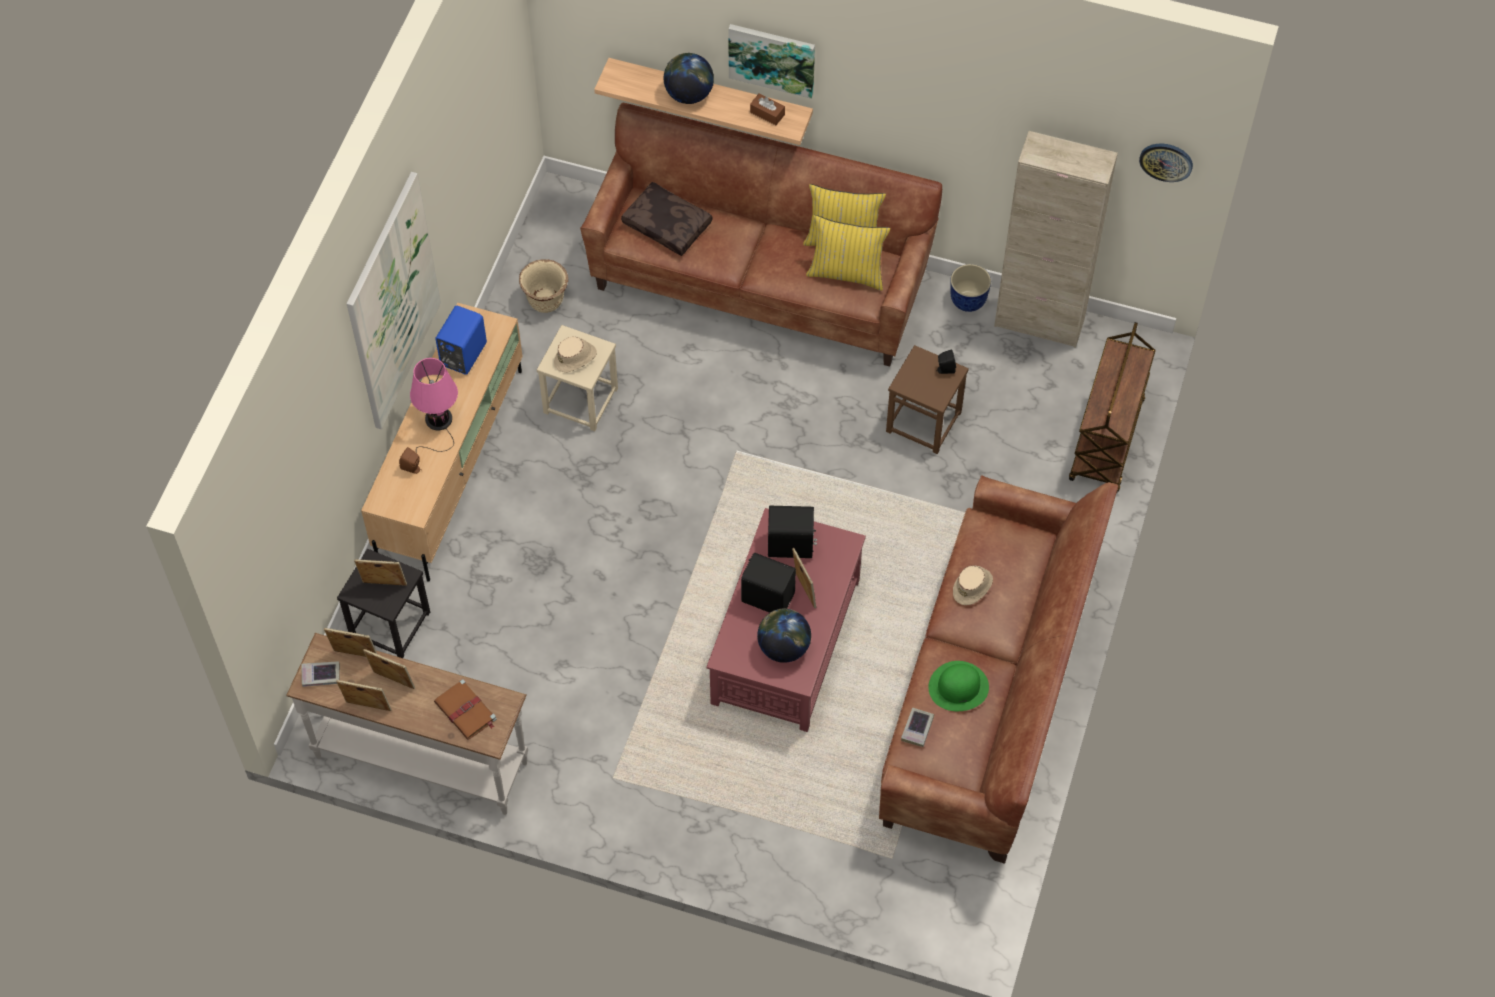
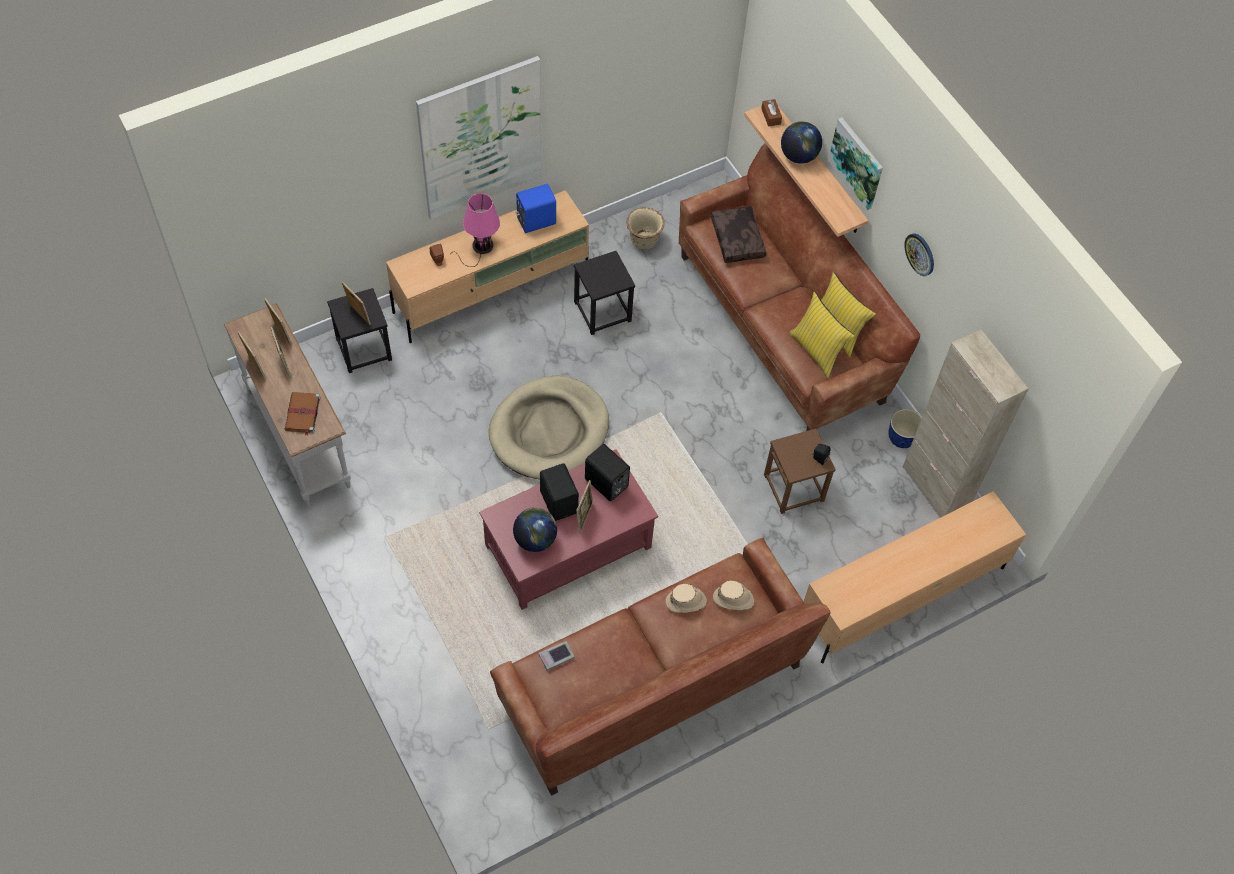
camera: 40 degrees right, 0 degrees up
book [302,661,340,687] -> none
beige stool [537,325,618,431] -> black stool [574,251,635,335]
beige hat [554,337,597,372] -> beige hat moved to [713,580,754,610]
brown tissue box [750,93,785,125] -> brown tissue box moved to [761,99,782,127]
green hat [928,661,989,711] -> none
brown cart [1069,322,1156,492] -> beige tv stand [803,491,1026,663]
wall clock [1139,144,1193,182] -> wall clock moved to [904,233,934,276]
none -> beige dog bed [489,376,609,479]

